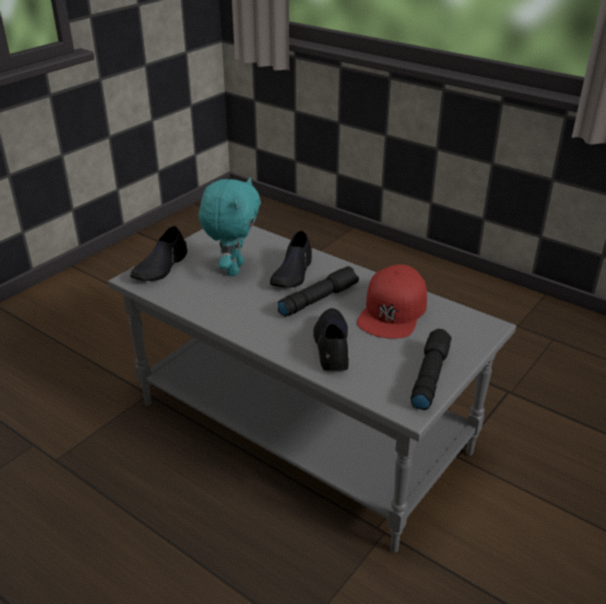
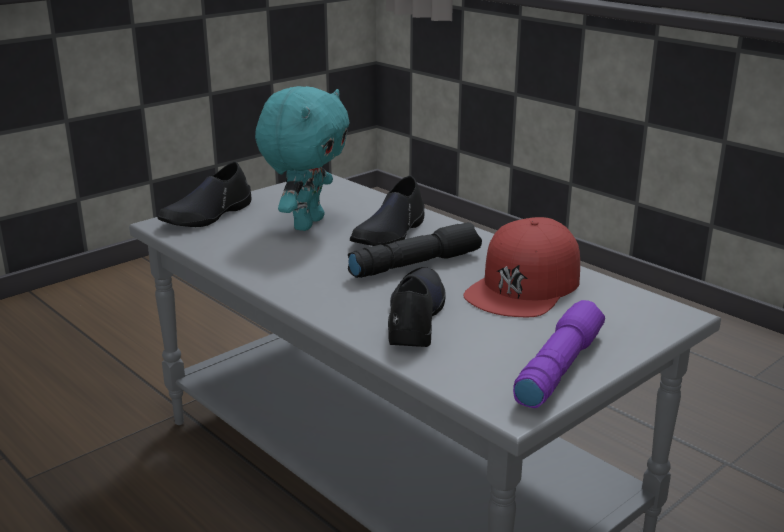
camera: 10 degrees right, 10 degrees down
black flashlight [411,329,452,410] -> purple flashlight [513,300,605,408]

